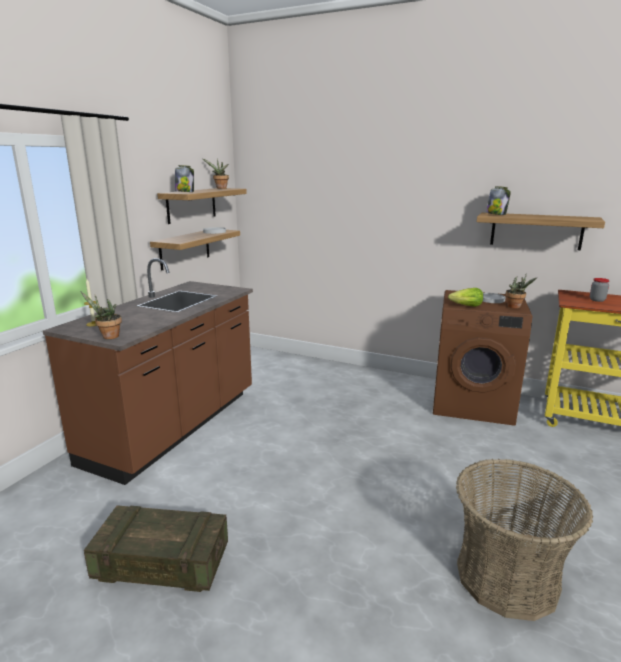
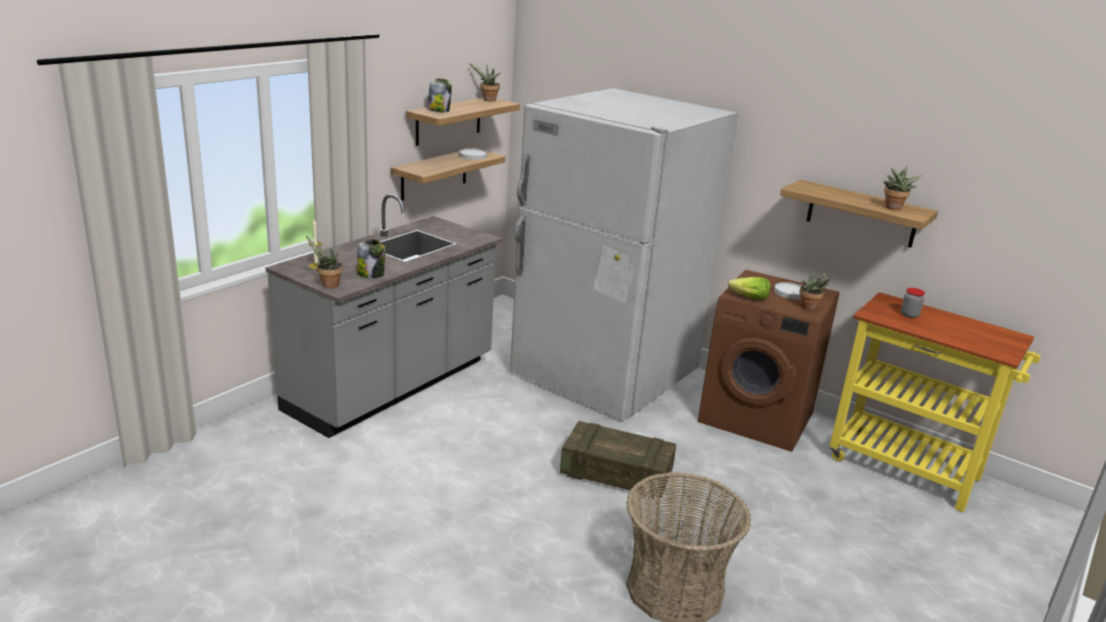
camera: 10 degrees right, 5 degrees up
brown counter [43,258,253,485] -> grey counter [265,194,502,438]
crate [84,505,228,592] -> crate moved to [560,421,676,499]
jar [486,186,511,215] -> jar moved to [357,239,385,278]
none -> white fridge [510,88,739,420]
none -> potted plant [883,167,922,210]

